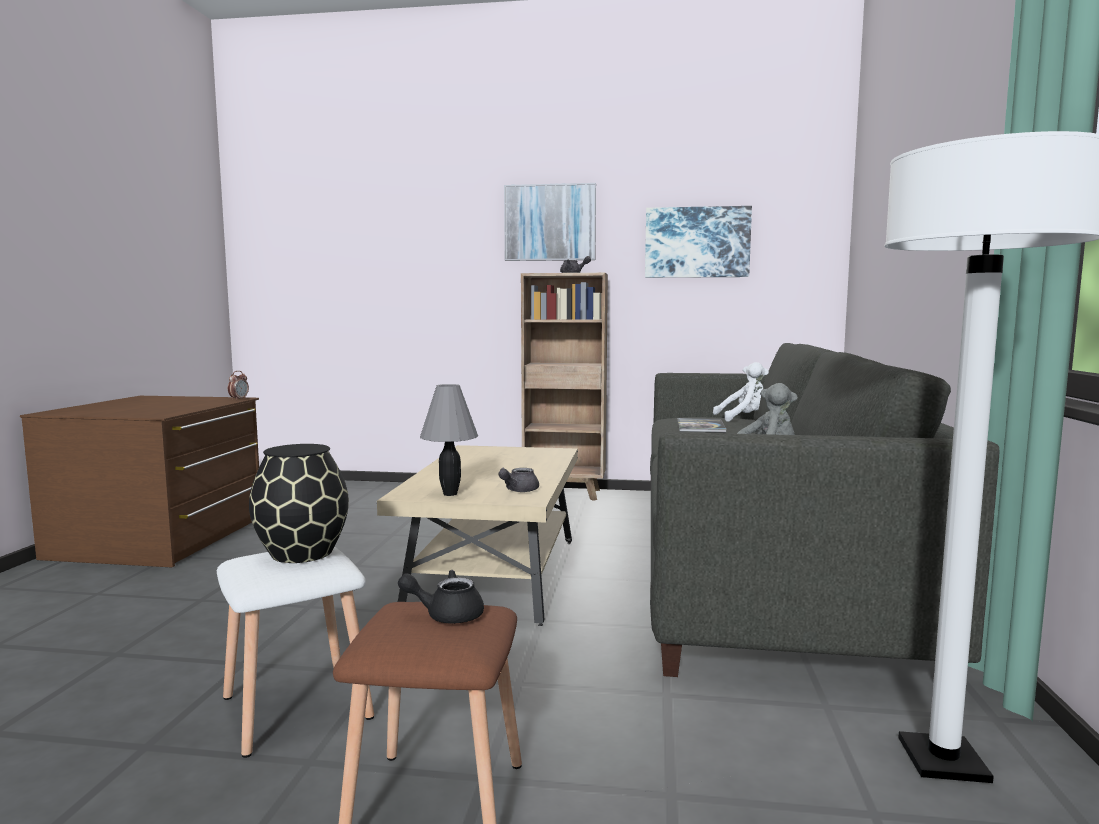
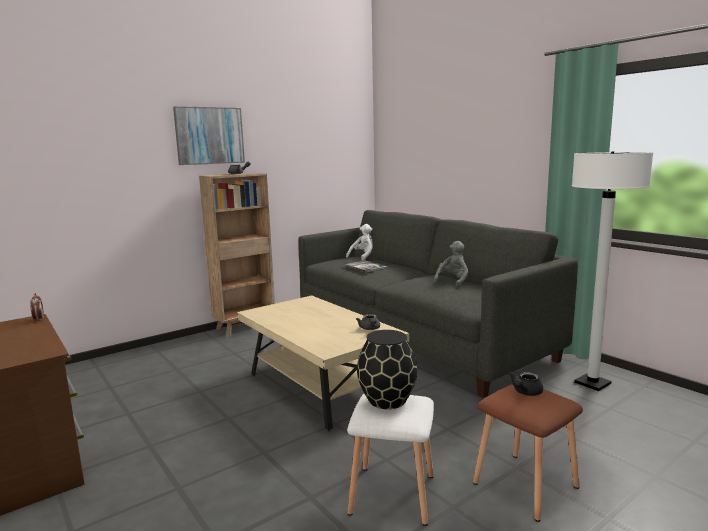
camera: 45 degrees left, 5 degrees up
grey table lamp [420,384,478,496] -> none
picture [645,206,752,278] -> none

